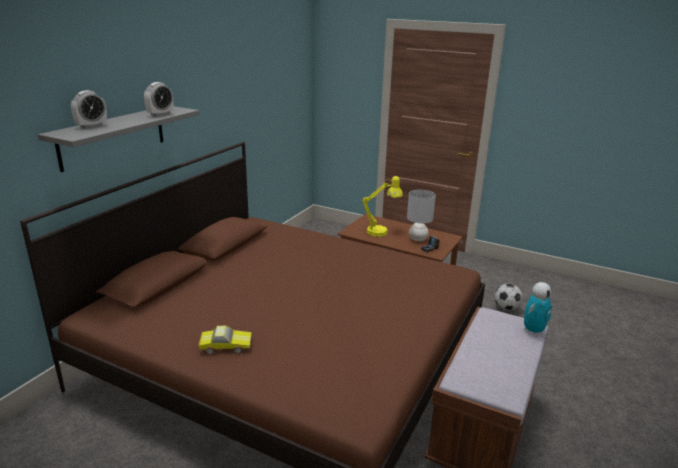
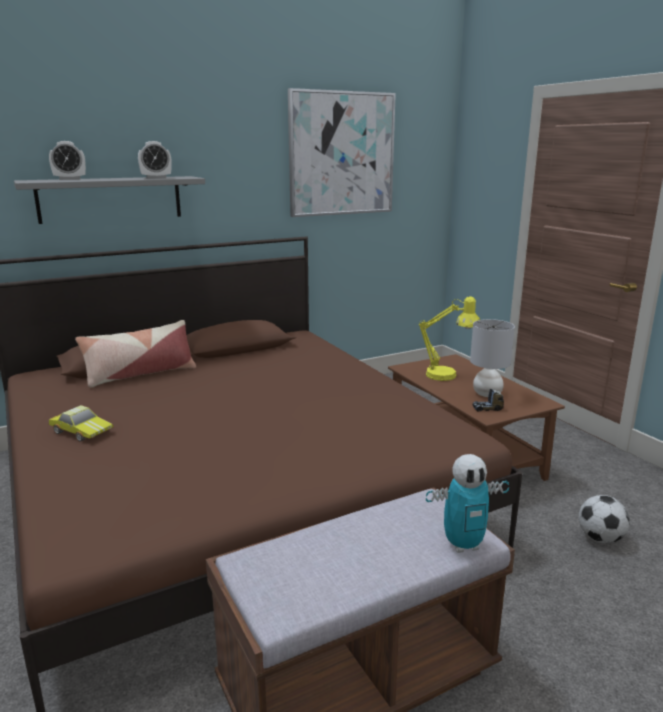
camera: 35 degrees right, 5 degrees down
none -> pillow [75,320,196,387]
none -> picture [288,88,396,217]

